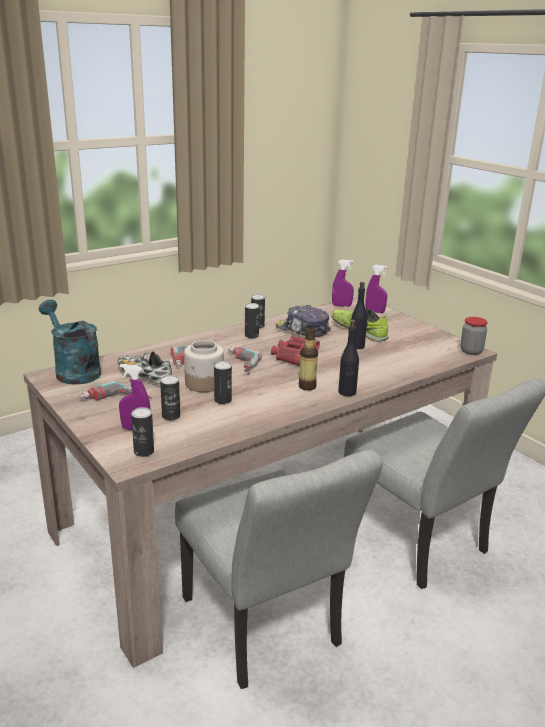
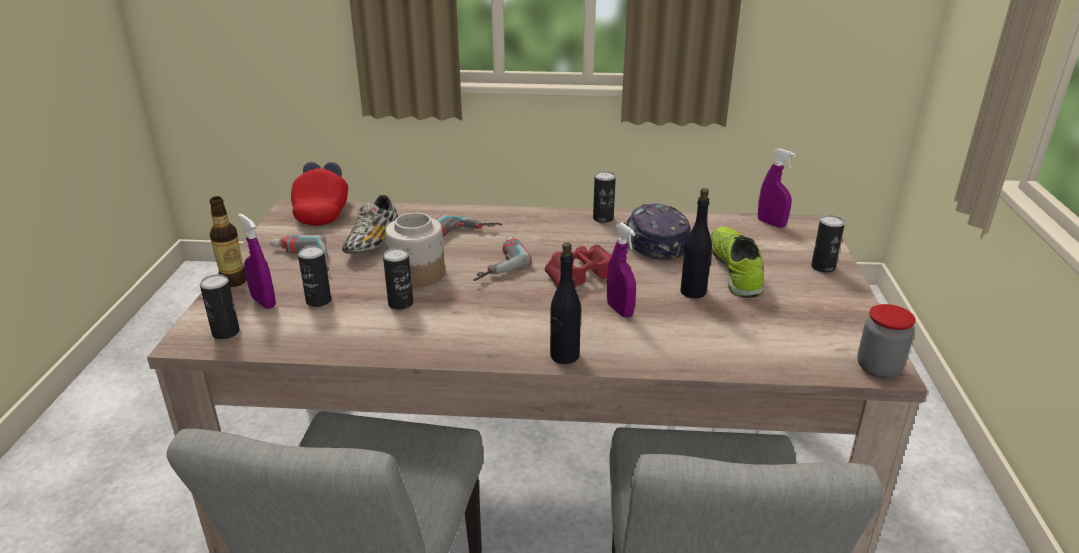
camera: 40 degrees right, 5 degrees up
turquoise watering can [39,300,101,385] -> red cap [291,162,348,226]
shoe [117,351,172,384] -> shoe turned 150 degrees counterclockwise [342,195,398,254]
can [245,303,259,338] -> can moved to [811,215,845,273]
bottle [299,327,318,391] -> bottle moved to [209,196,247,287]
purple spray bottle [365,265,388,313] -> purple spray bottle moved to [607,223,636,318]

